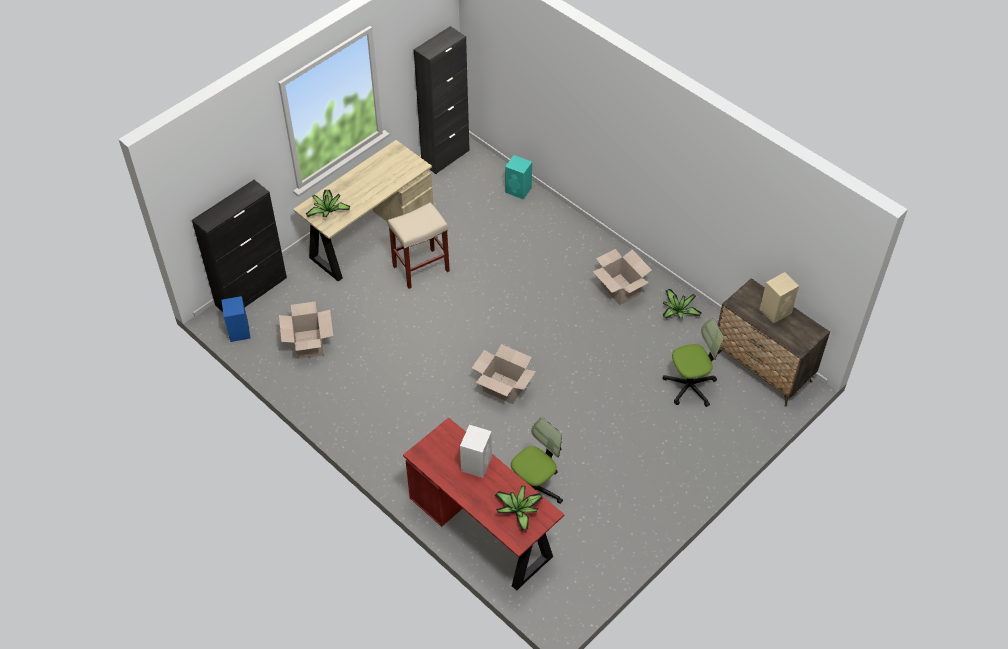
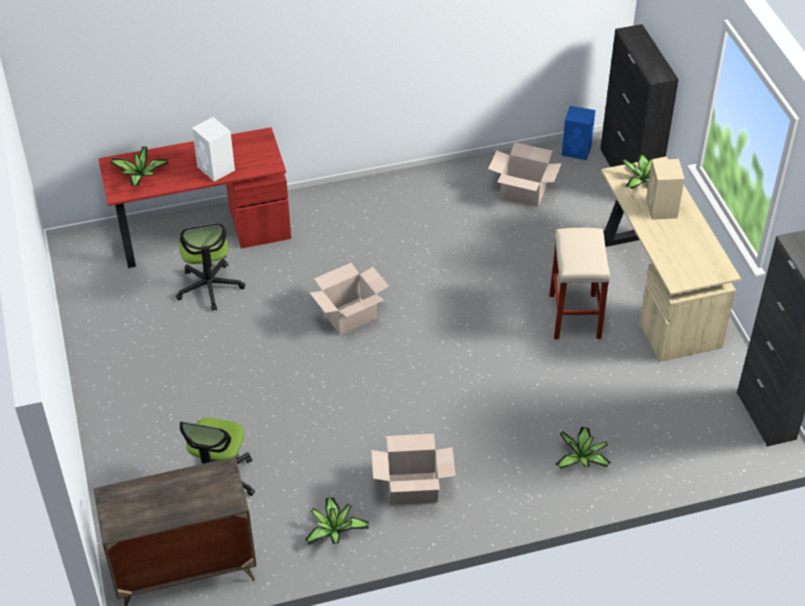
camera: 120 degrees right, 5 degrees down
turquoise speaker [505,155,532,200] -> none
beige speaker [759,272,799,324] -> beige speaker moved to [646,159,685,220]
none -> potted plant [555,427,611,469]

